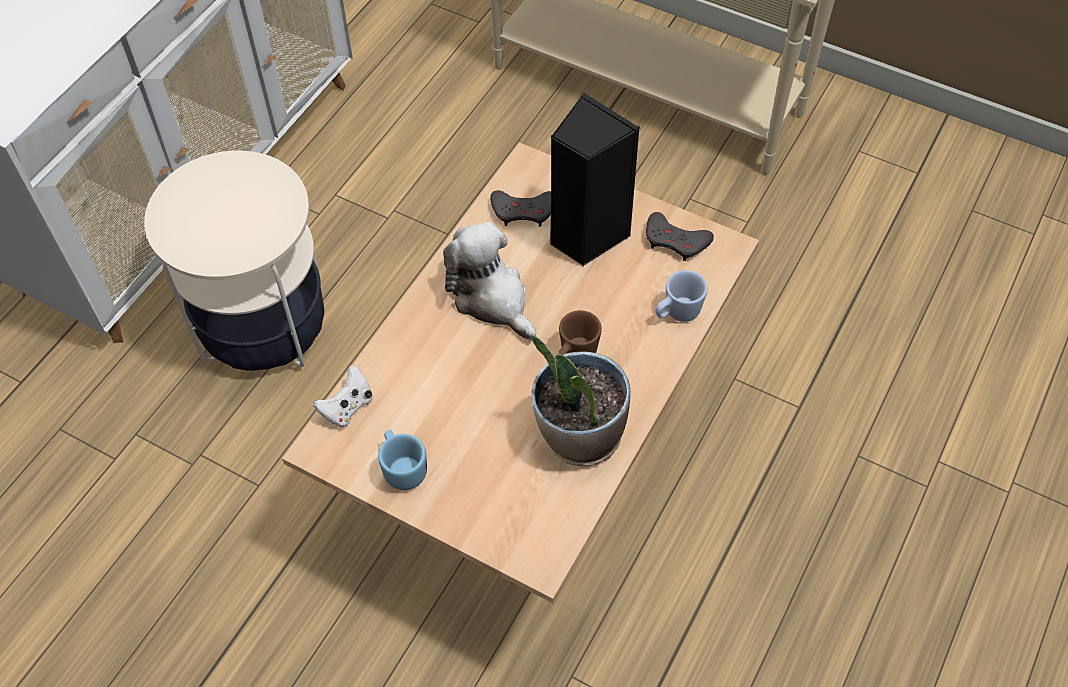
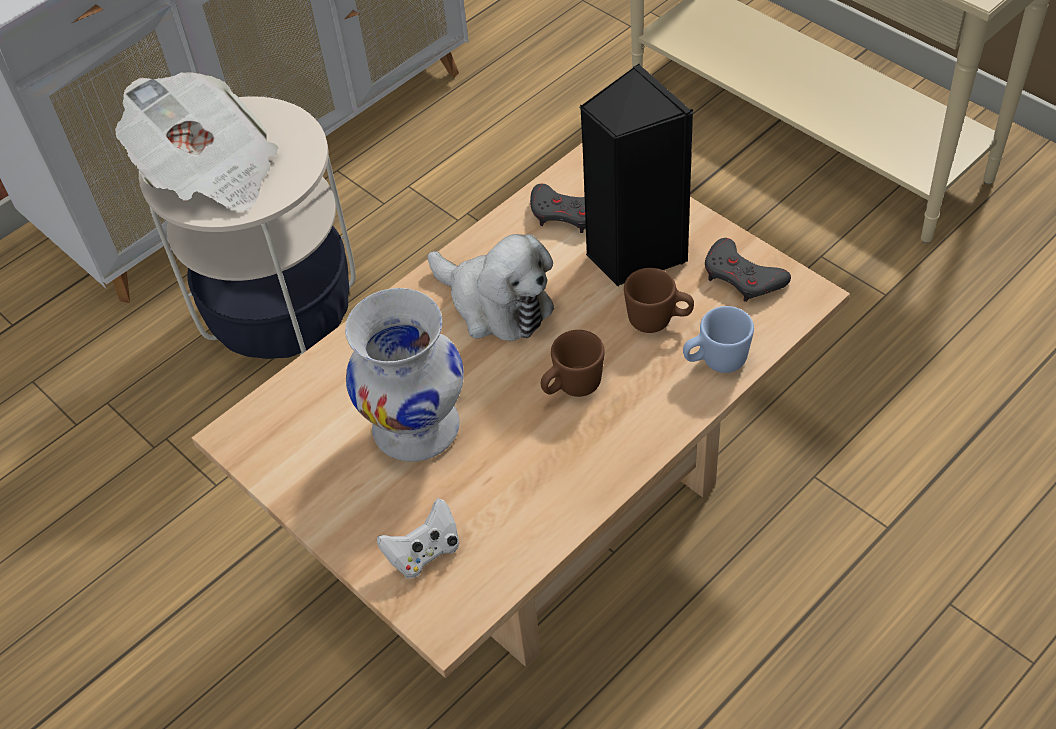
camera: 20 degrees right, 5 degrees down
white game controller [313,366,373,428] -> white game controller moved to [377,498,460,578]
blue mug [378,430,427,490] -> none
plush toy [443,222,536,340] -> plush toy turned 150 degrees clockwise [428,234,554,341]
potted plant [532,335,630,466] -> none
none -> newspaper [115,72,278,212]
none -> white vase [345,288,464,462]
none -> brown mug [624,268,694,333]

